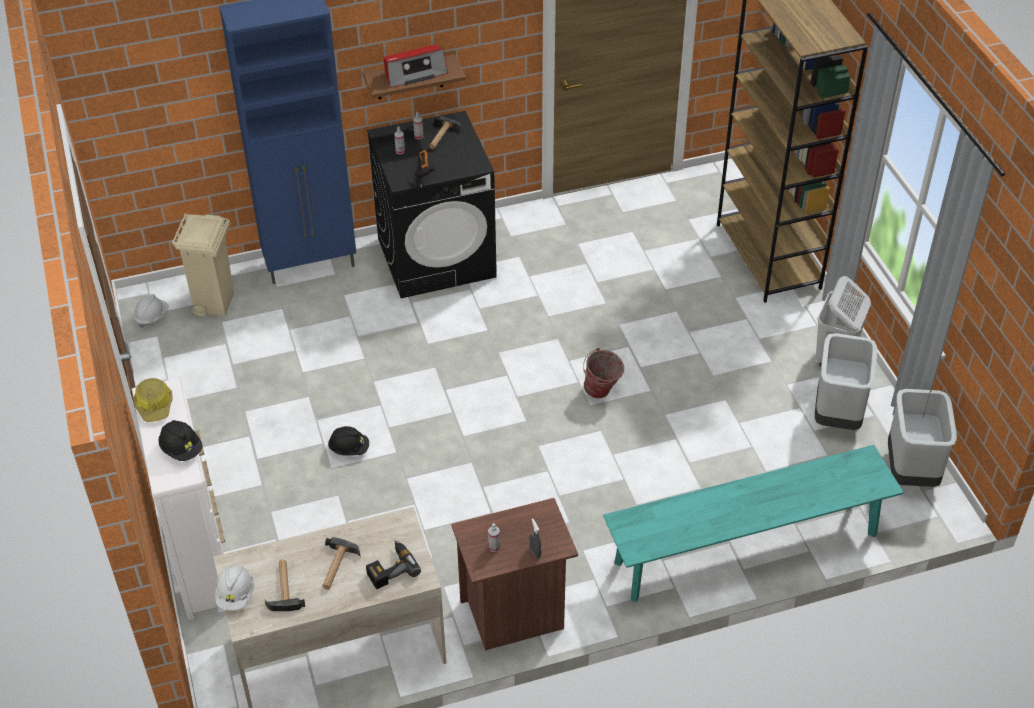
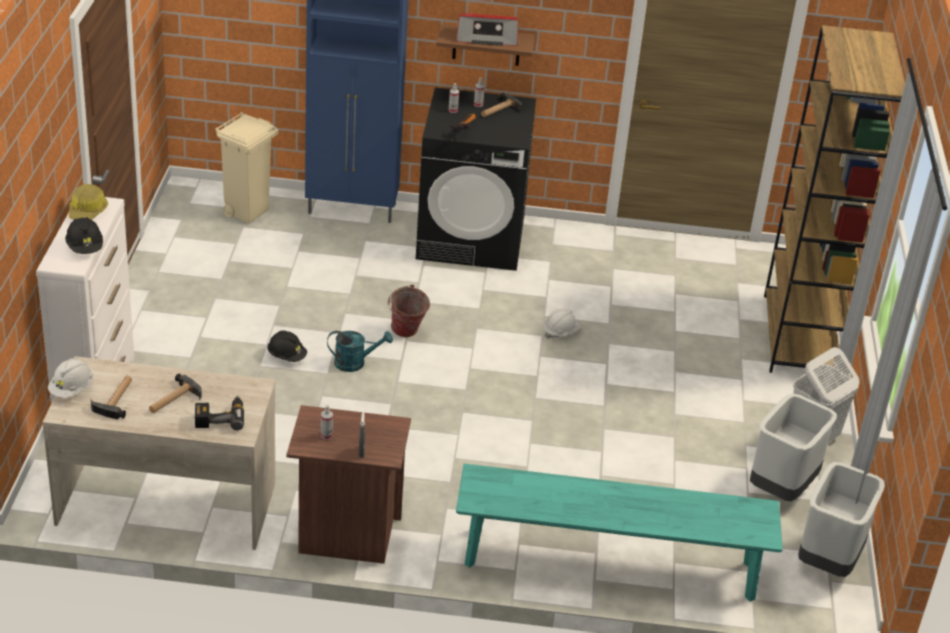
camera: 20 degrees right, 10 degrees down
white hard hat [134,294,169,328] -> white hard hat moved to [544,308,581,339]
bucket [583,348,624,398] -> bucket moved to [388,285,430,337]
none -> turquoise watering can [327,331,393,372]

